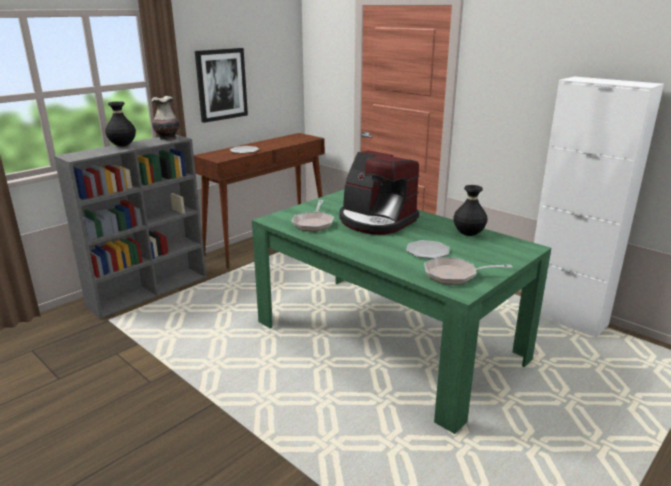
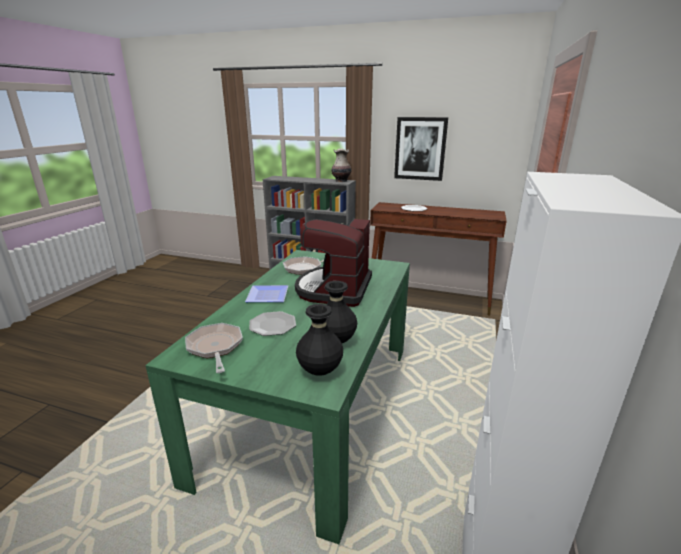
camera: 65 degrees right, 0 degrees up
black vase [105,101,136,147] -> black vase moved to [296,304,343,376]
none -> plate [245,285,288,302]

